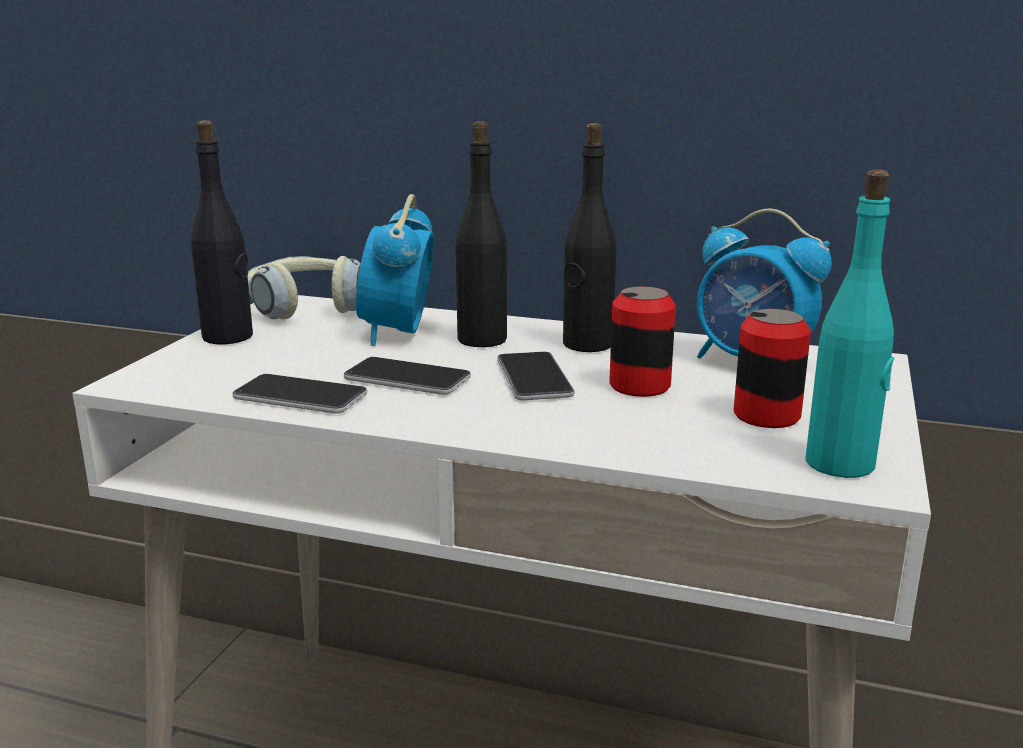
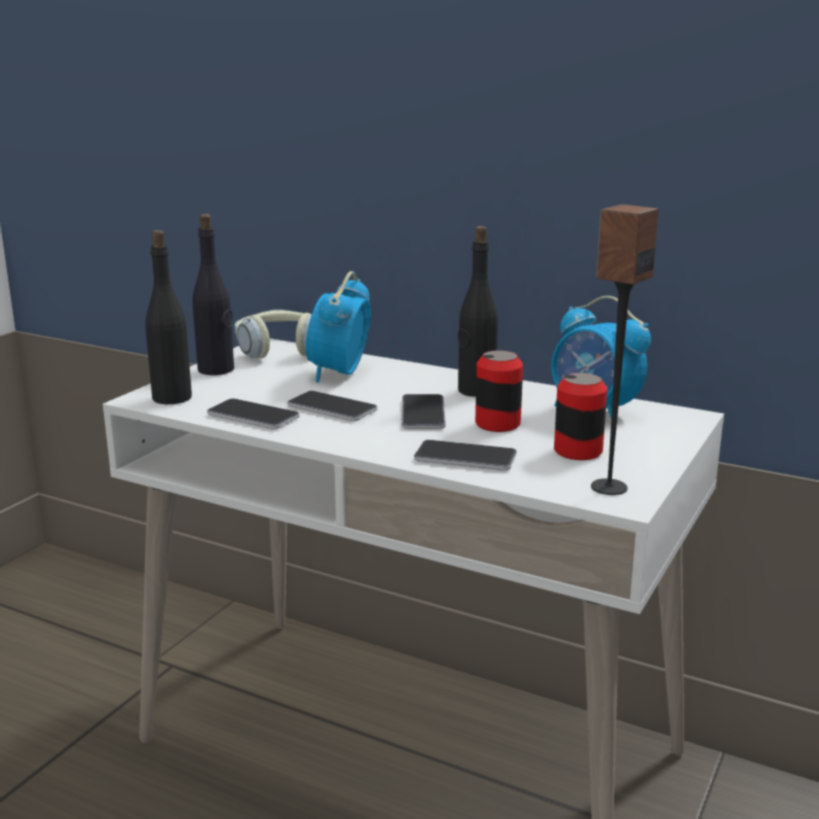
camera: 10 degrees right, 0 degrees up
black bottle [456,121,507,347] -> black bottle moved to [145,230,192,404]
turquoise bottle [805,169,895,478] -> speaker [591,204,659,495]
none -> phone [414,440,517,471]

